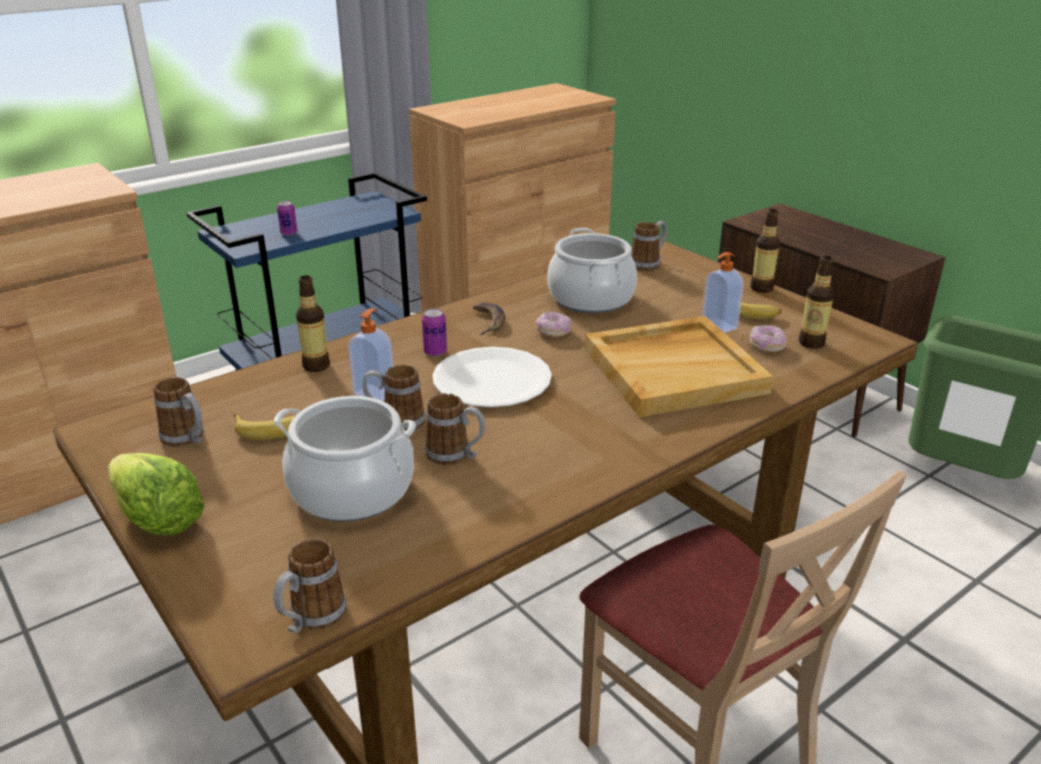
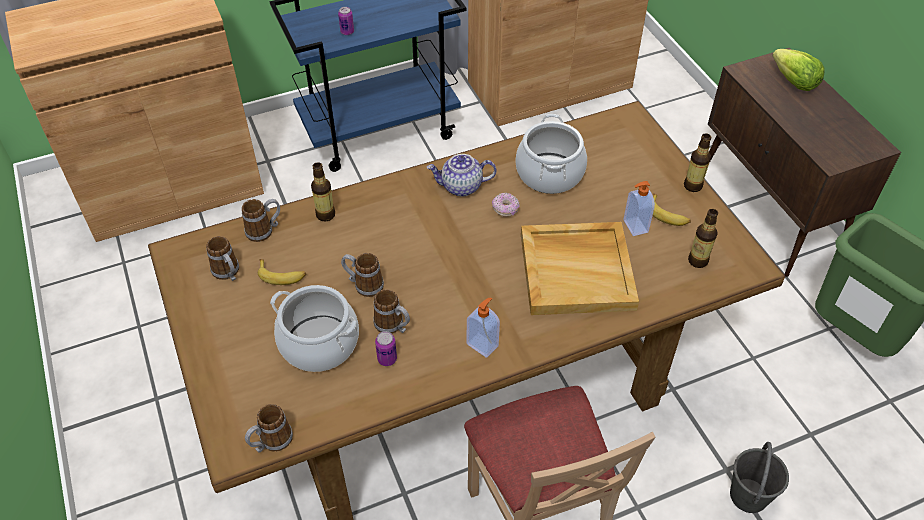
camera: 15 degrees right, 20 degrees up
lettuce [108,453,205,535] -> lettuce moved to [772,49,825,91]
soap dispenser [348,308,394,401] -> soap dispenser moved to [467,297,500,358]
can [422,308,447,357] -> can moved to [375,331,397,366]
white plate [432,347,552,407] -> none
banana [473,302,505,335] -> teapot [427,154,497,196]
mug [631,221,667,271] -> mug moved to [242,199,280,242]
donut [750,325,787,352] -> none
none -> grey bucket [730,442,789,513]

